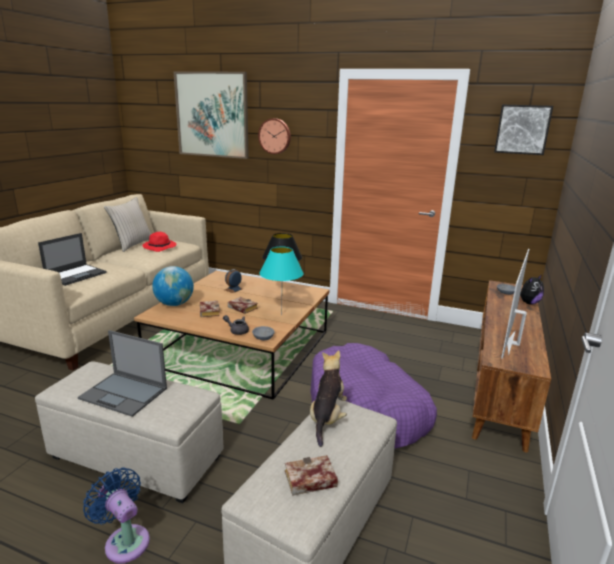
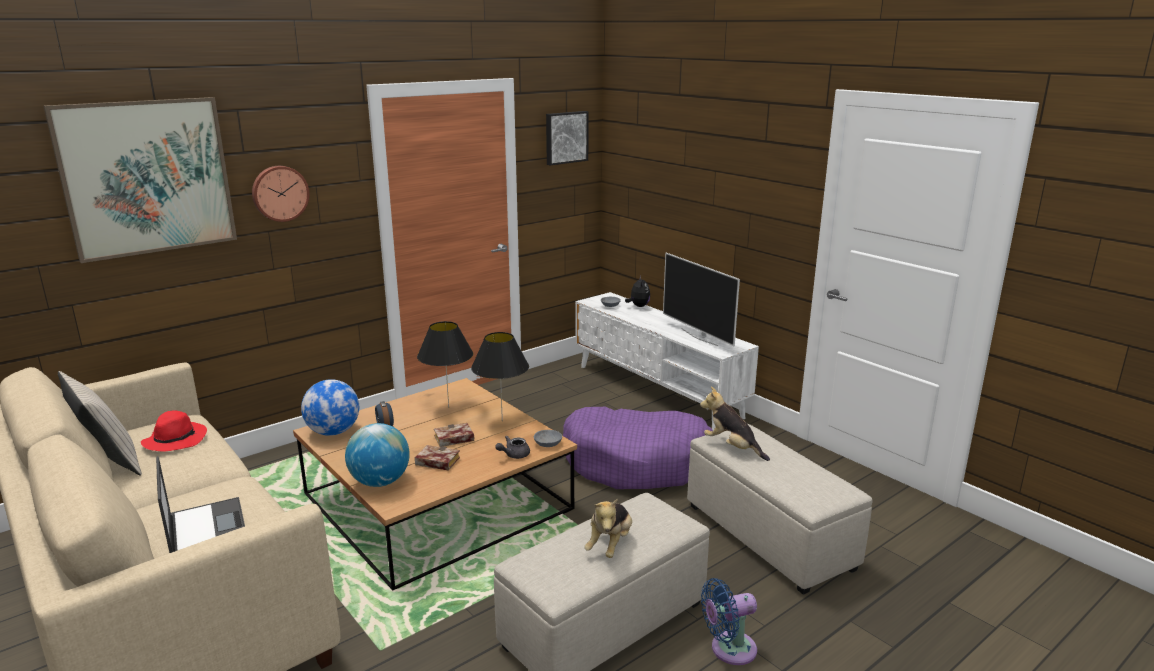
camera: 60 degrees left, 0 degrees up
laptop [78,330,167,417] -> plush toy [584,499,632,558]
turquoise table lamp [259,247,304,315] -> black table lamp [471,332,529,421]
book [285,455,338,496] -> none
brown tv stand [472,280,551,453] -> white tv stand [575,292,759,430]
none -> globe [301,379,359,436]

